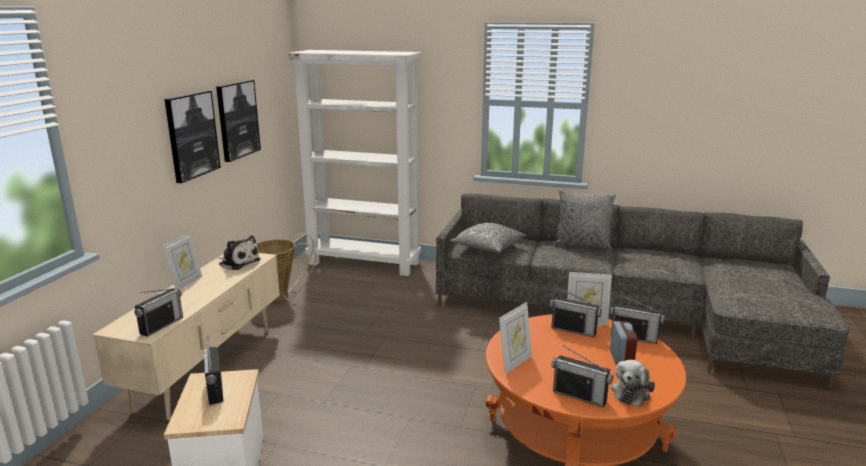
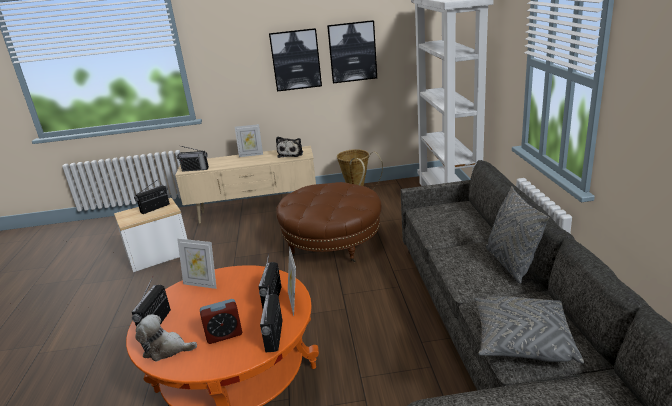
camera: 70 degrees right, 5 degrees up
grey pillow [450,223,526,253] -> grey pillow moved to [475,296,584,364]
none -> brown ottoman [276,182,382,262]

